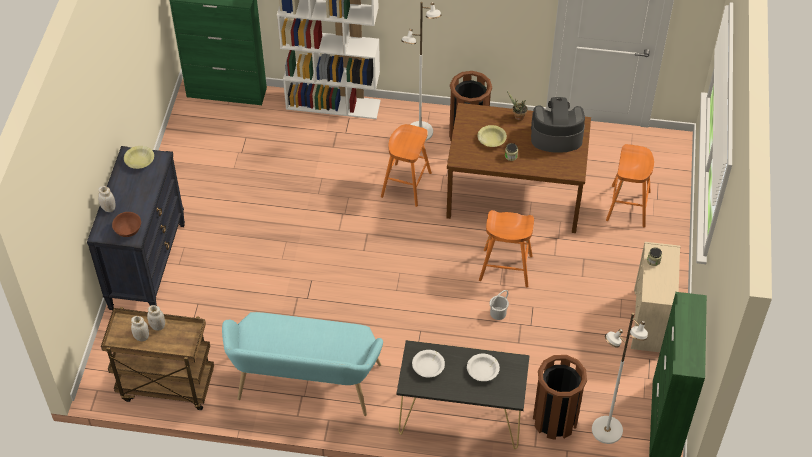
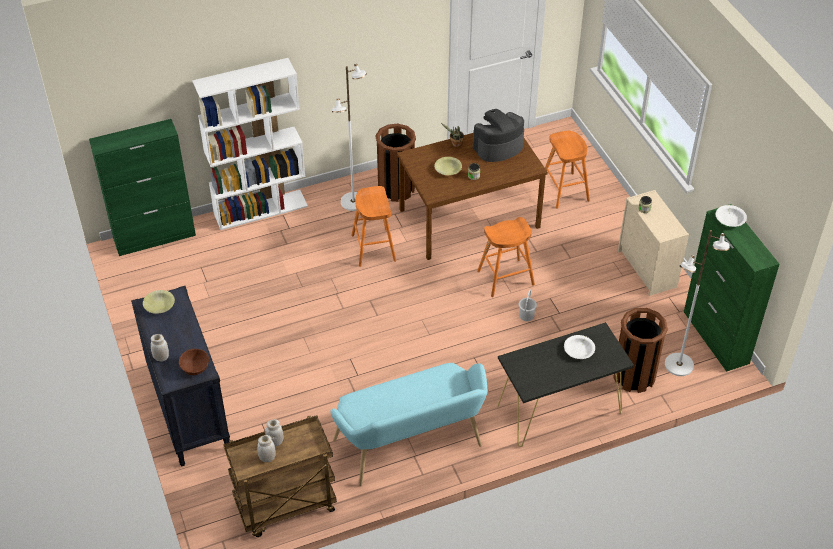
camera: 30 degrees left, 5 degrees down
white bowl [412,350,445,377] -> white bowl moved to [716,205,747,227]

